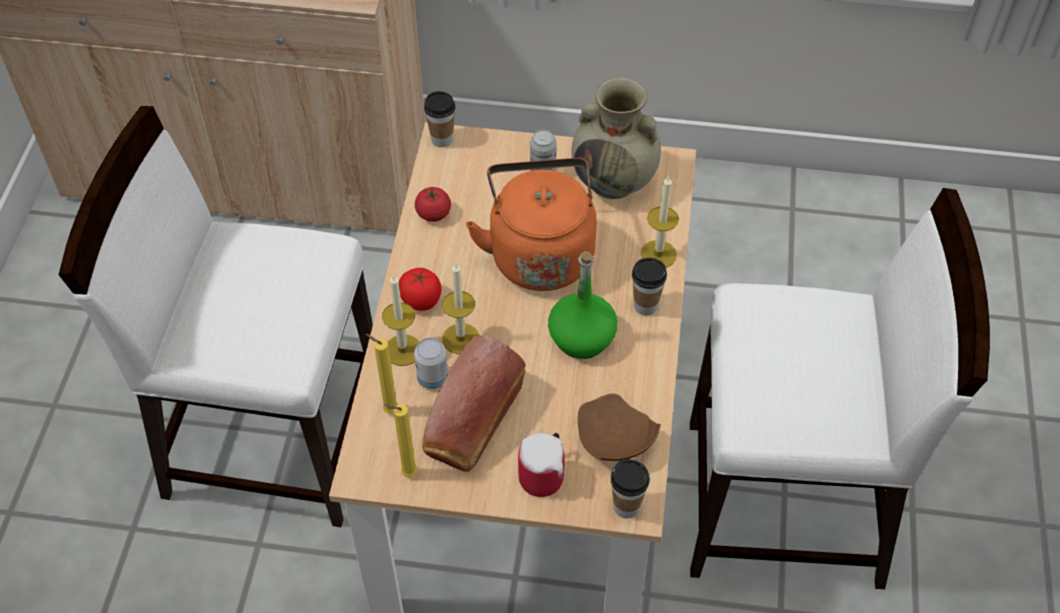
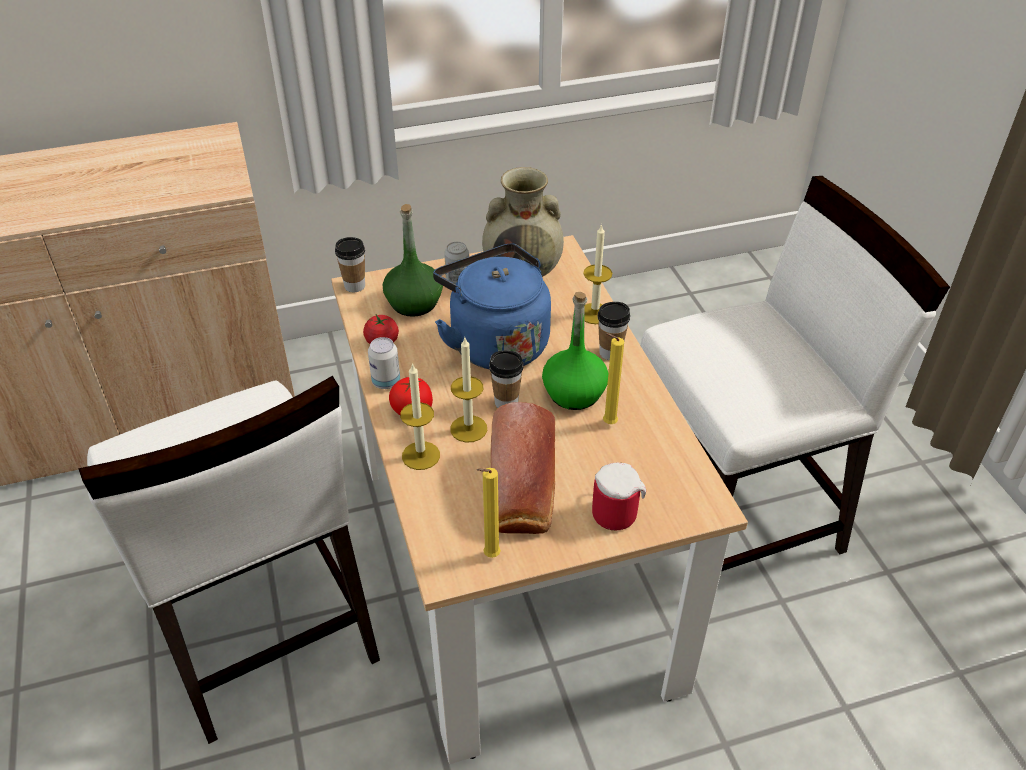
camera: 25 degrees left, 10 degrees down
white chair [59,106,373,527] -> white chair turned 105 degrees counterclockwise [78,376,380,744]
yellow candle [366,334,398,413] -> yellow candle moved to [603,333,624,424]
can [414,338,448,389] -> can moved to [368,337,400,389]
orange kettle [466,158,597,291] -> blue kettle [433,243,551,369]
brown plate [578,394,661,461] -> none
cup [611,459,650,518] -> cup moved to [489,350,524,408]
none -> green bottle [383,204,443,317]

